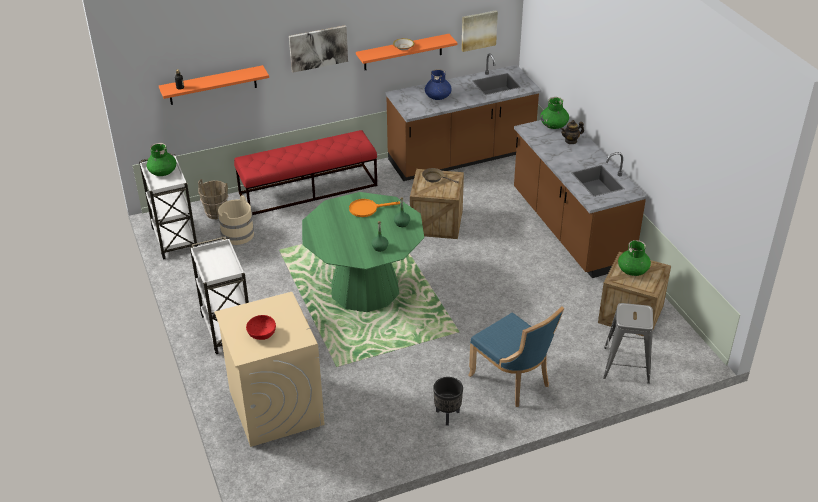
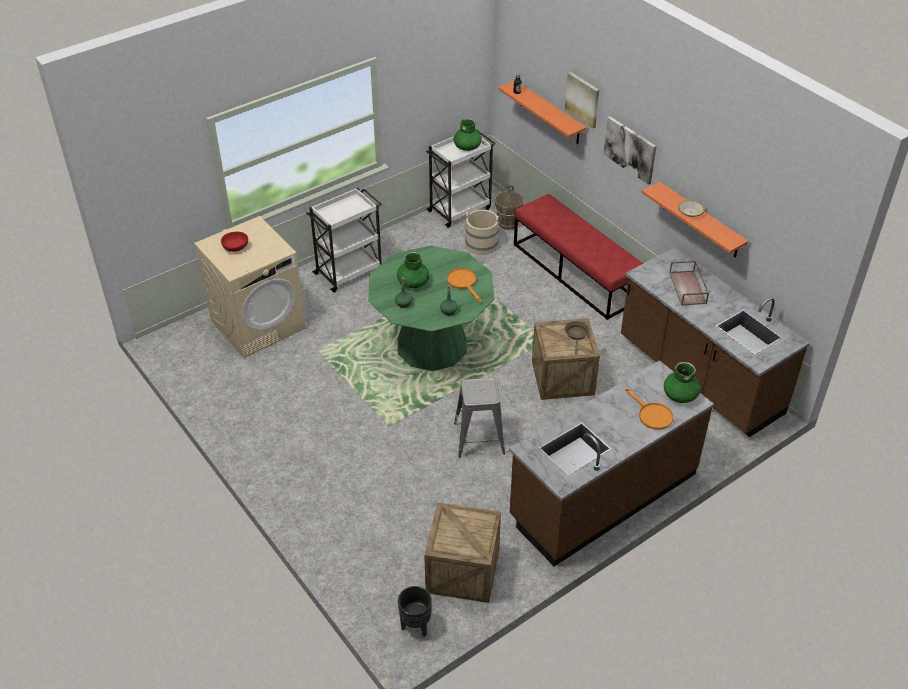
camera: 75 degrees right, 5 degrees up
blue vase [425,69,452,100] -> brown tray [669,260,709,306]
black planter [433,377,463,426] -> black planter moved to [398,586,432,637]
picture [461,10,498,52] -> picture moved to [565,72,599,129]
blue chair [468,306,564,407] -> none
teapot [560,120,584,144] -> orange frying pan [625,388,673,430]
grey stool [603,303,653,384] -> grey stool moved to [454,378,505,458]
green vase [618,240,651,276] -> green vase moved to [397,252,429,288]

